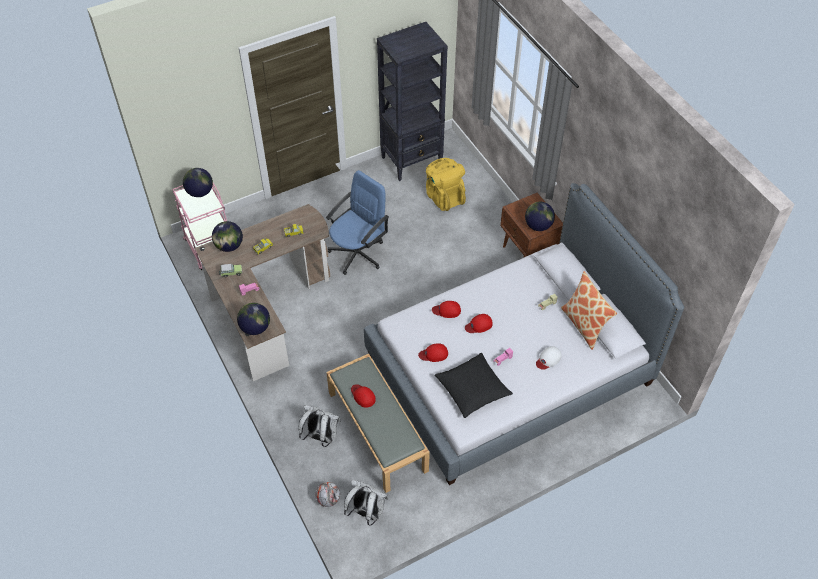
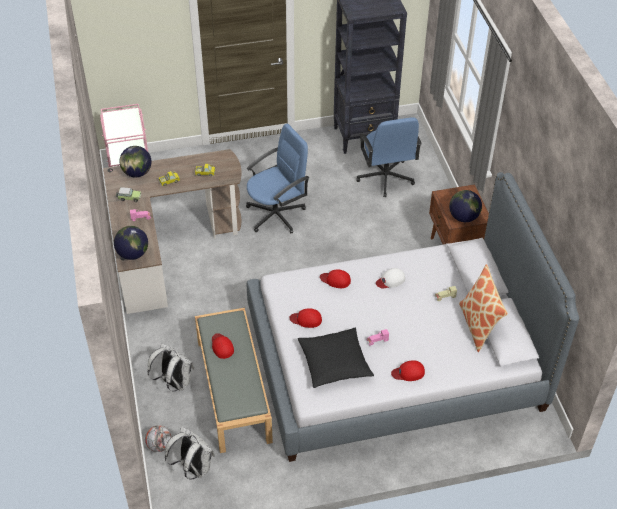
camera: 15 degrees right, 5 degrees down
globe [183,168,213,197] -> none
yellow backpack [426,158,466,211] -> blue office chair [356,117,422,197]
red cap [465,314,493,333] -> red cap moved to [391,360,425,381]
white cap [536,346,562,370] -> white cap moved to [376,268,405,289]

